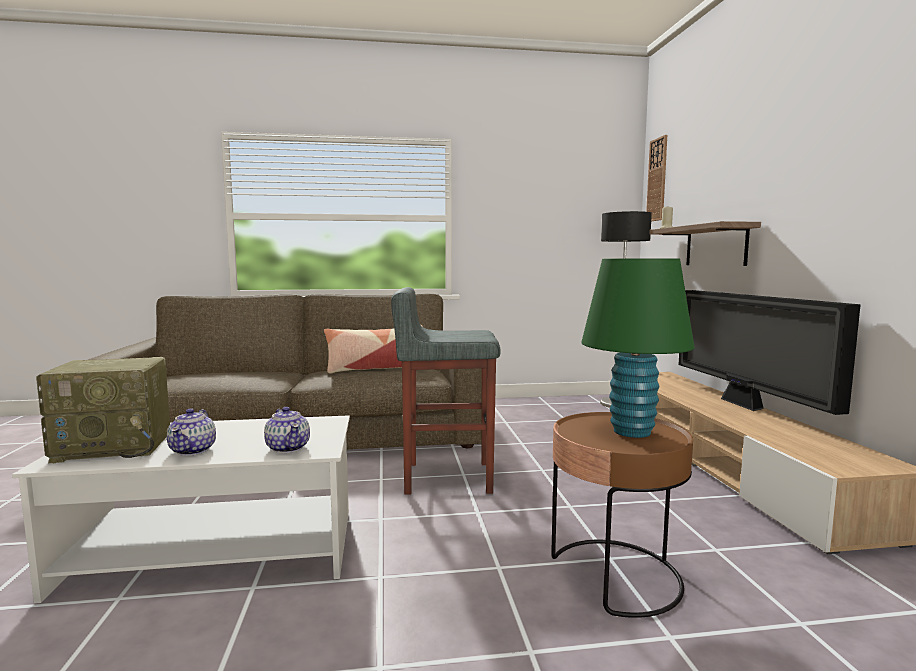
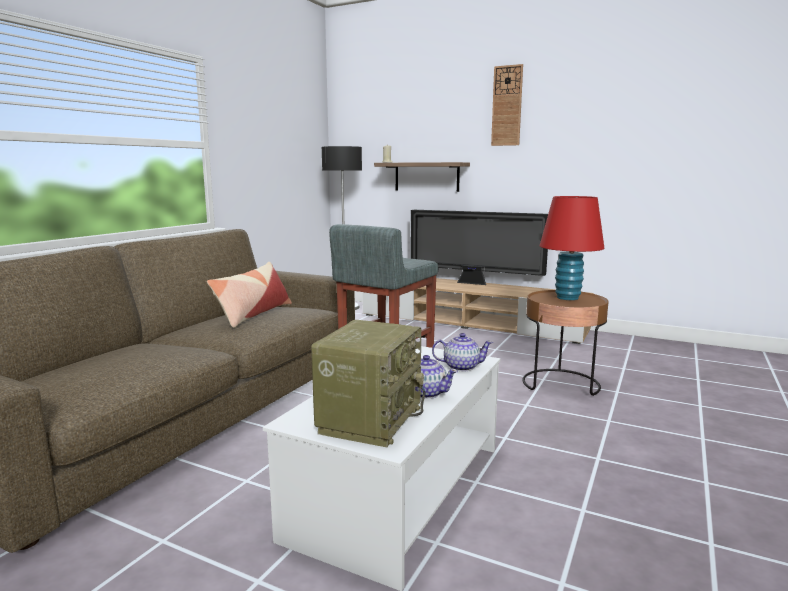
camera: 55 degrees left, 5 degrees up
green table lamp [582,258,695,438] -> red table lamp [540,196,604,300]
wall clock [646,135,667,221] -> wall clock moved to [491,64,523,146]

